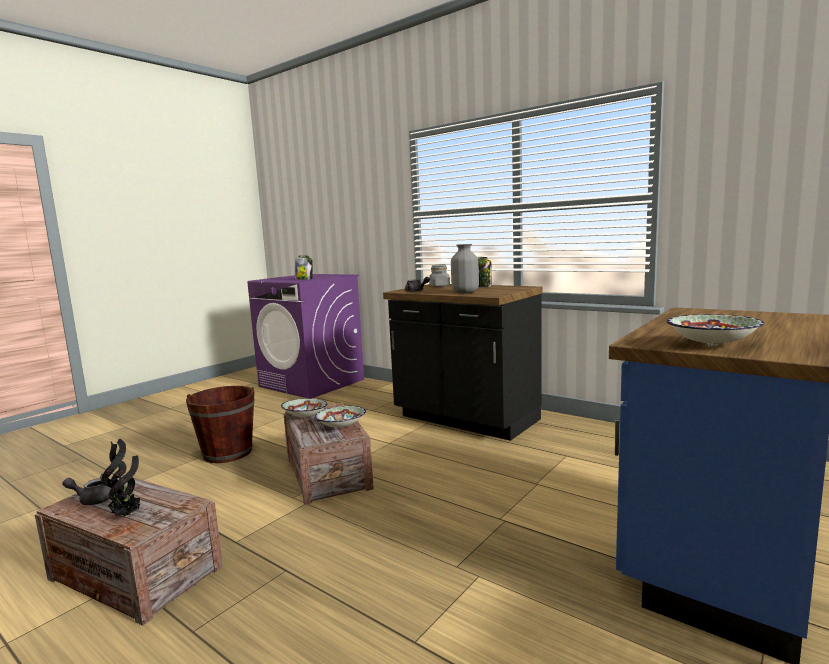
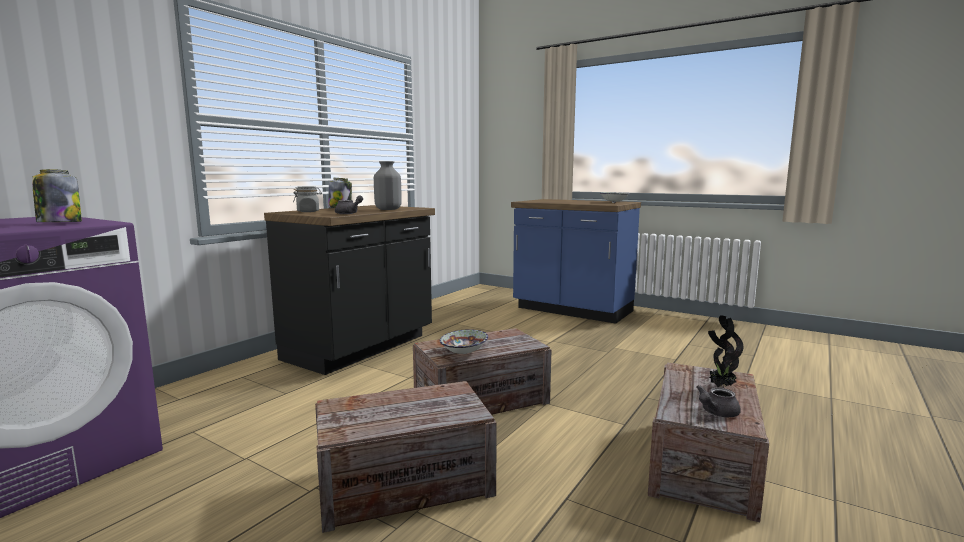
camera: 95 degrees left, 0 degrees up
grey teapot [62,473,111,505] -> grey teapot turned 60 degrees clockwise [696,385,741,417]
brown bucket [186,386,255,463] -> crate [315,381,497,533]
bowl [315,406,366,428] -> none

